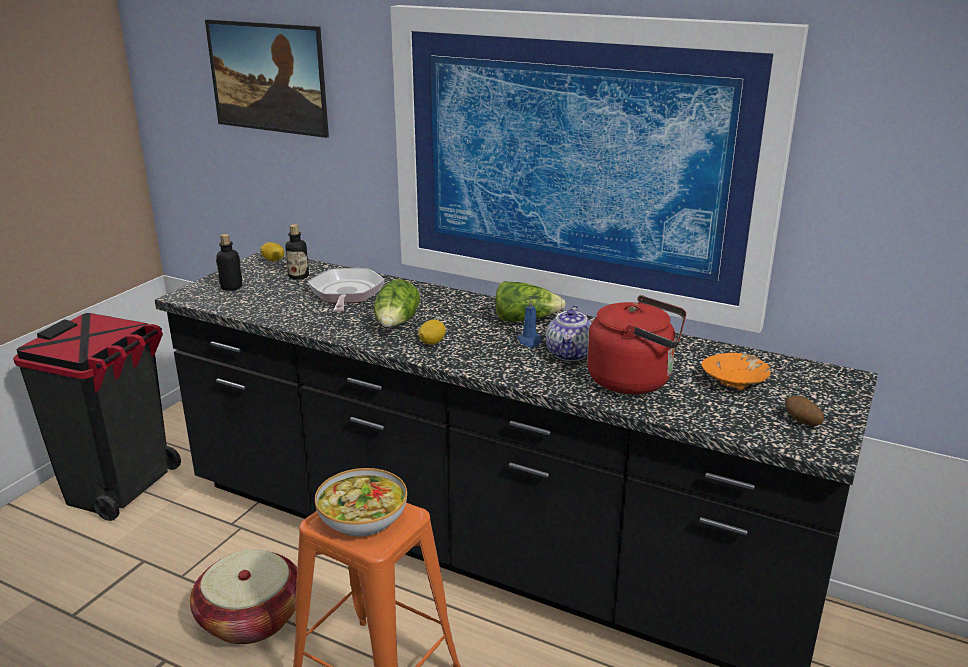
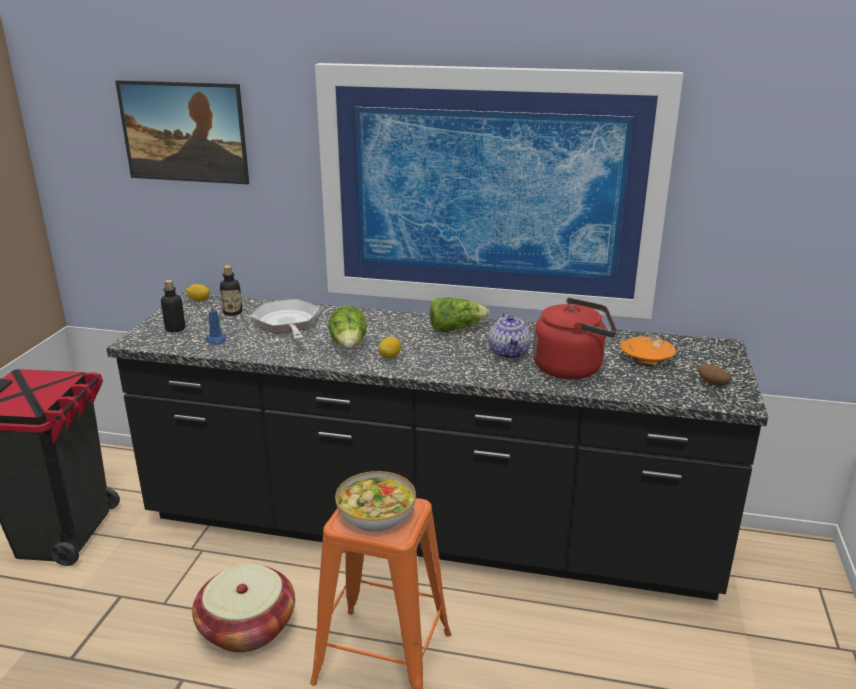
camera: 15 degrees left, 0 degrees up
blue candle [517,298,541,348] -> blue candle moved to [205,305,226,345]

